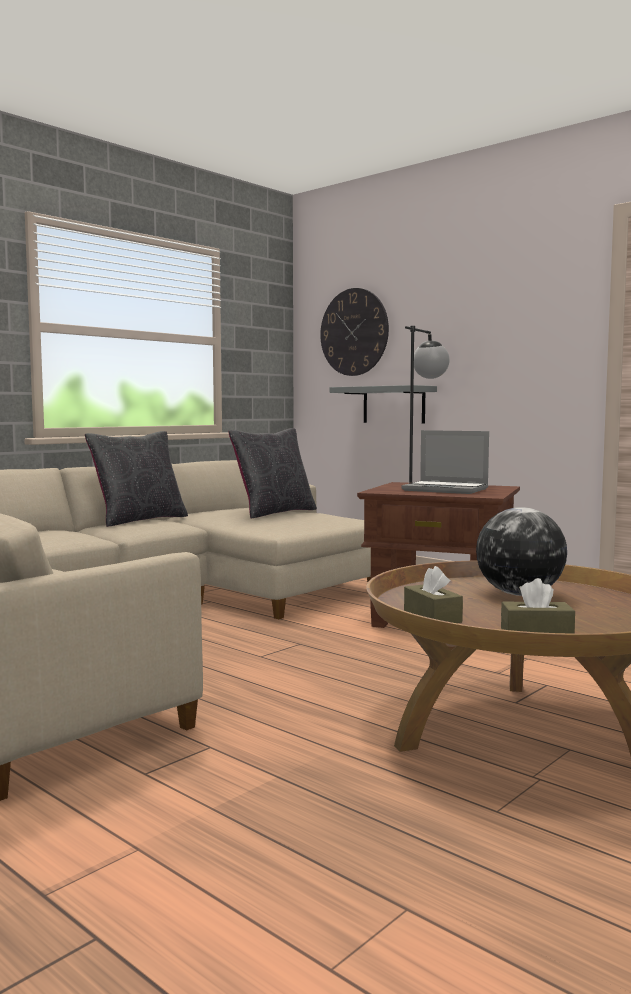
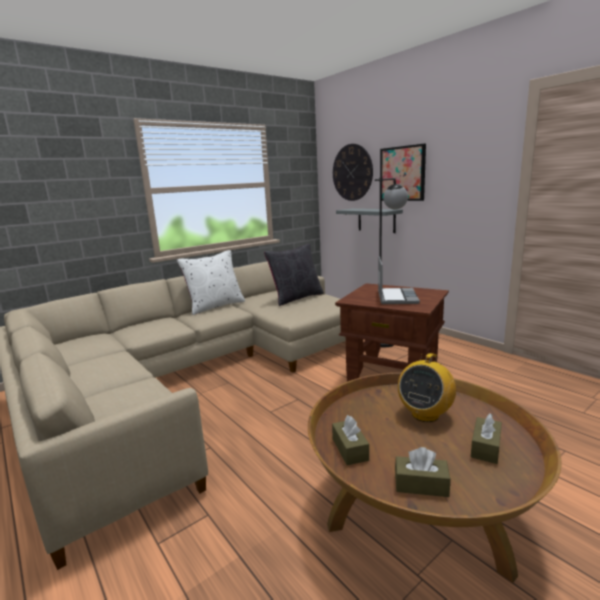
camera: 10 degrees right, 10 degrees up
black pillow [85,431,188,527] -> white pillow [177,250,245,315]
laptop [402,430,489,494] -> laptop turned 120 degrees counterclockwise [378,256,420,304]
globe [476,507,567,596] -> radio [398,353,456,422]
none -> picture [380,144,426,201]
none -> brown tissue box [471,413,502,464]

